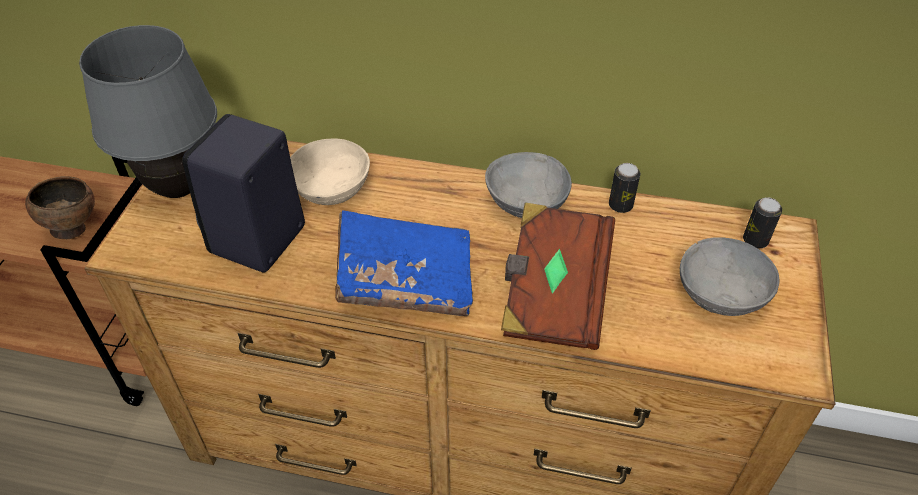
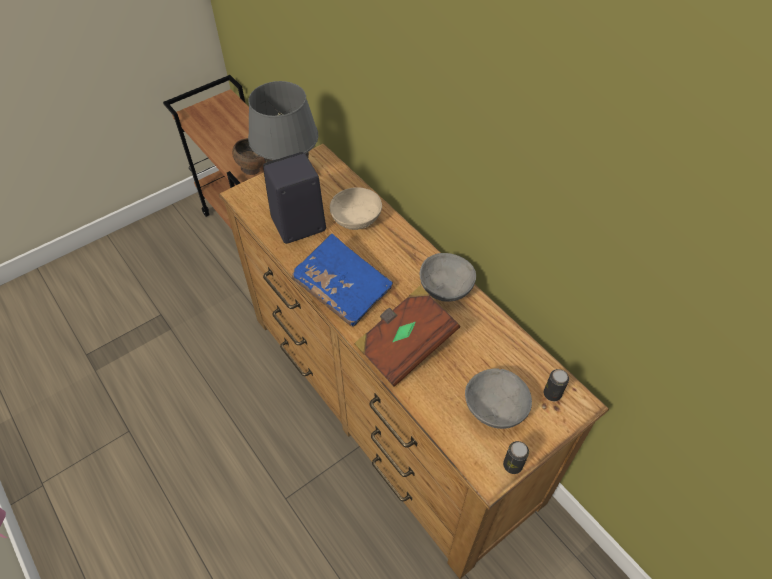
camera: 40 degrees right, 5 degrees up
can [609,163,640,213] -> can moved to [503,441,529,474]

